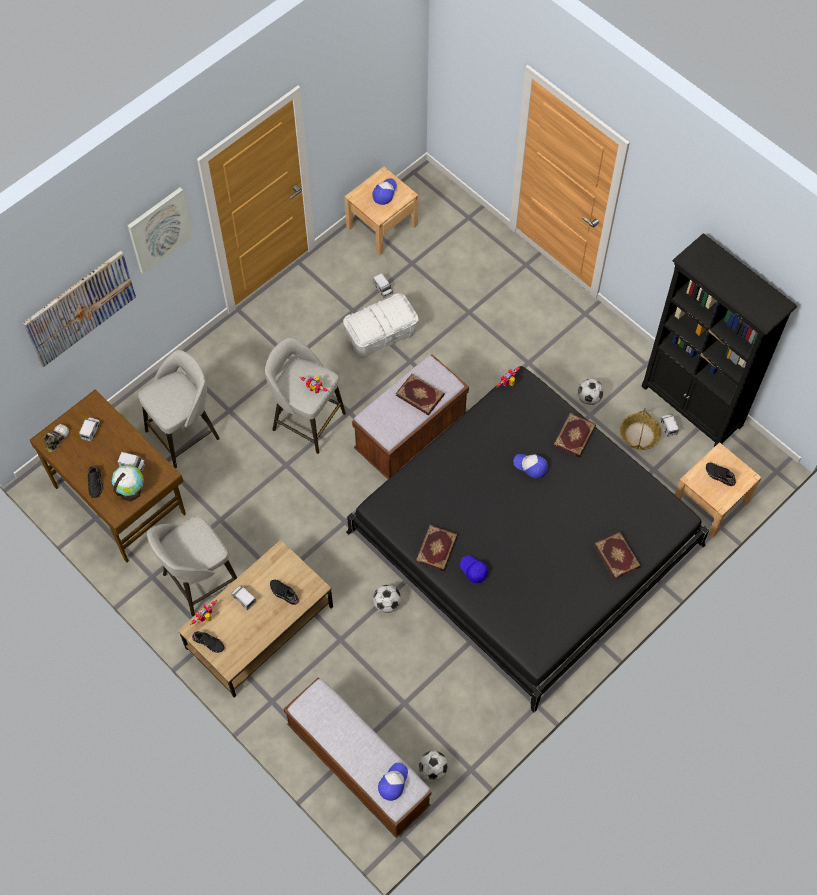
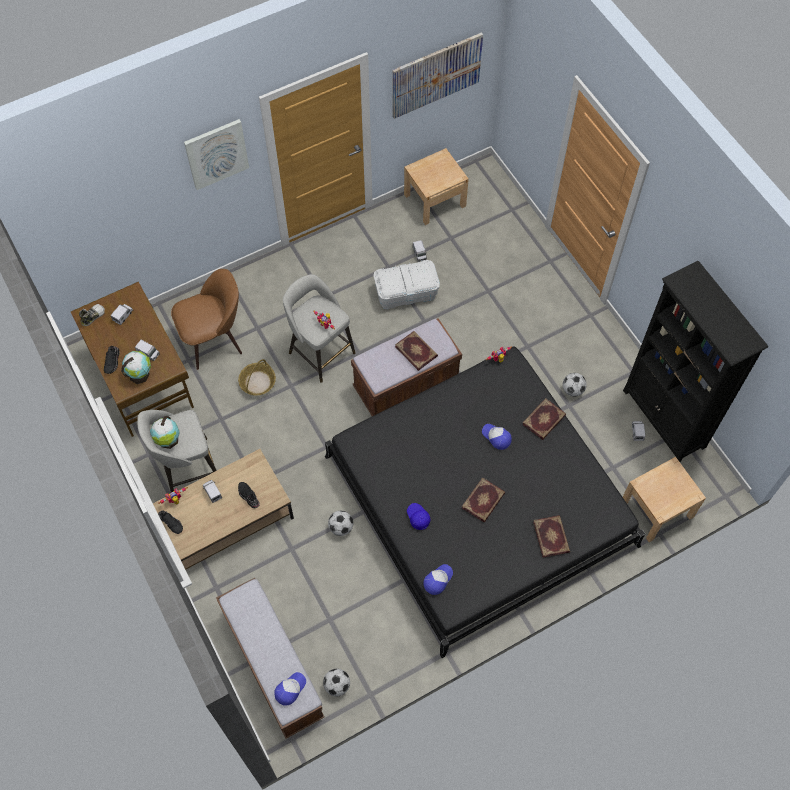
camera: 15 degrees right, 0 degrees up
picture [23,251,136,367] -> picture moved to [392,32,483,119]
grey stool [138,350,220,468] -> brown chair [171,269,242,370]
cap [372,178,397,205] -> cap moved to [424,564,453,595]
book [416,525,458,572] -> book moved to [462,477,505,522]
basket [620,408,662,450] -> basket moved to [238,359,276,396]
black shoe [706,463,736,486] -> none
none -> globe [150,416,180,449]

